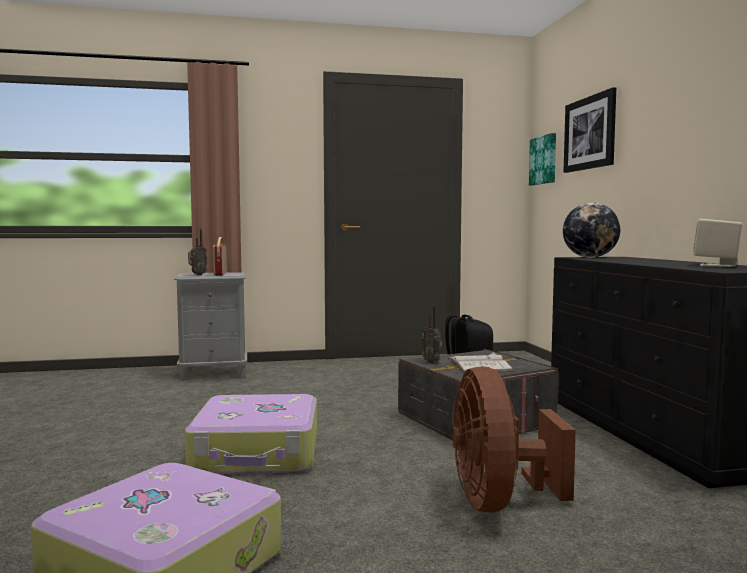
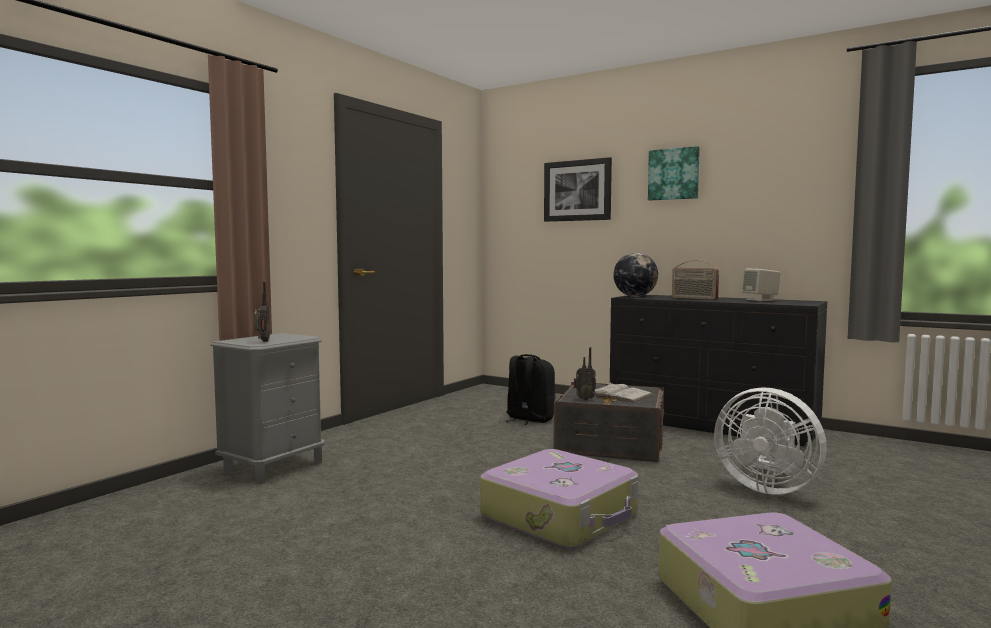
camera: 45 degrees left, 0 degrees up
radio [213,237,227,276] -> radio moved to [672,260,719,300]
brown fan [452,366,576,513] -> white fan [714,387,827,495]
picture [529,133,556,186] -> picture moved to [648,146,700,201]

